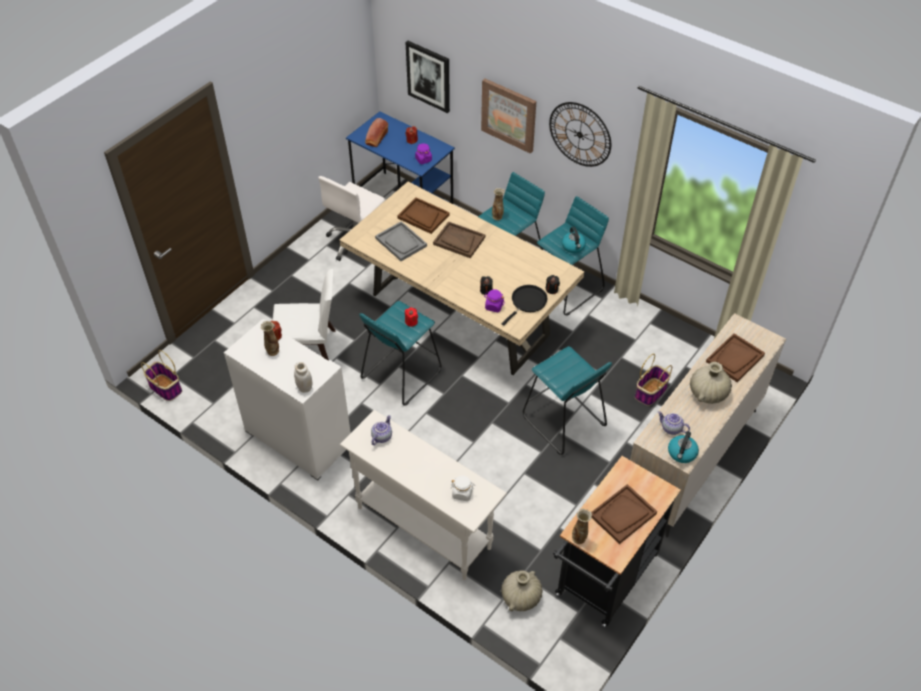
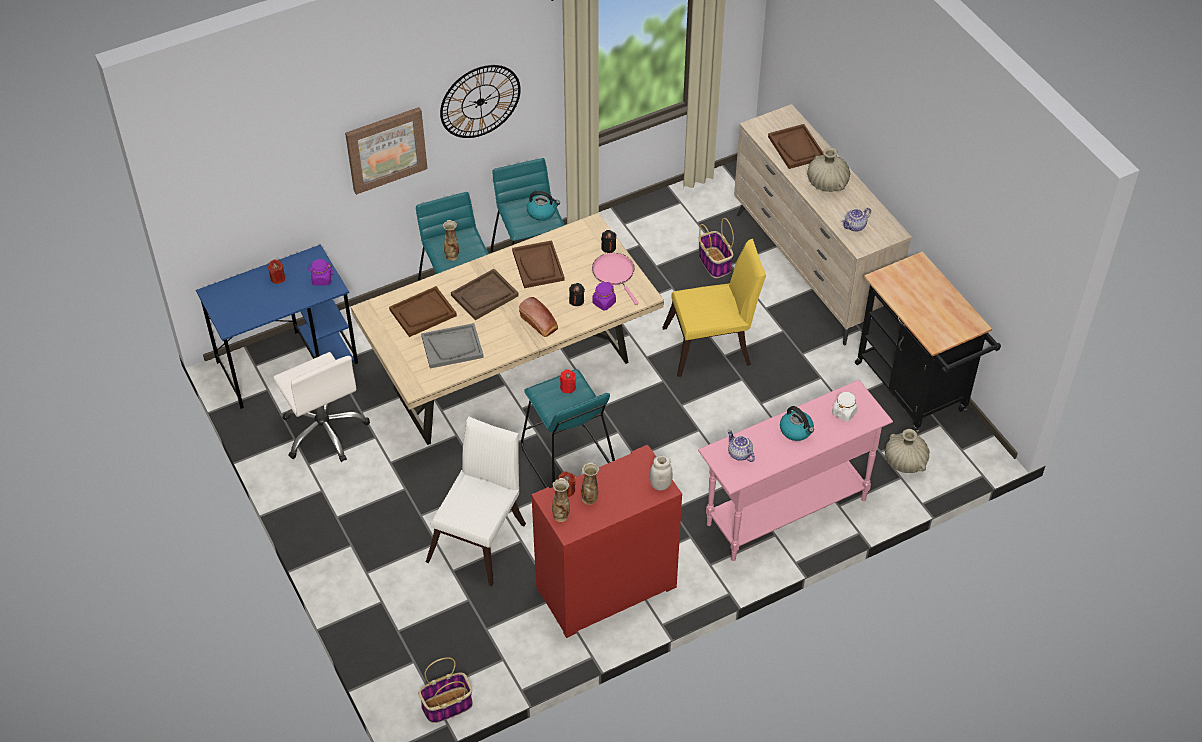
camera: 65 degrees left, 0 degrees up
white cabinet [224,319,351,481] -> red cabinet [531,445,682,638]
white console table [340,410,507,580] -> pink console table [698,380,893,561]
bread [365,118,388,147] -> bread moved to [519,297,558,337]
picture [406,41,450,113] -> none
black frying pan [501,285,547,325] -> pink frying pan [592,253,639,305]
turquoise stool [523,346,612,455] -> yellow chair [662,239,766,377]
vase [572,509,592,544] -> vase moved to [552,478,570,522]
brown tray [591,484,657,544] -> brown tray moved to [512,240,565,288]
kettle [668,431,699,463] -> kettle moved to [780,406,814,441]

